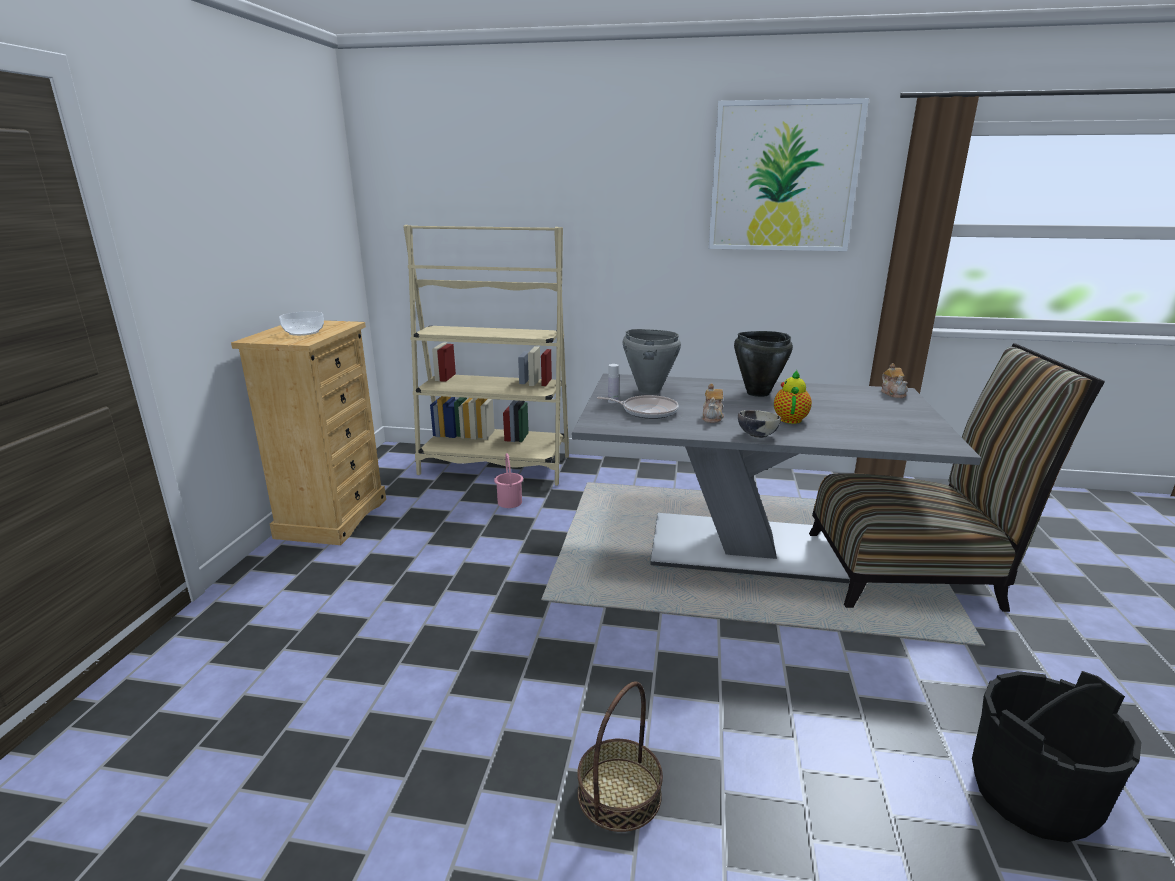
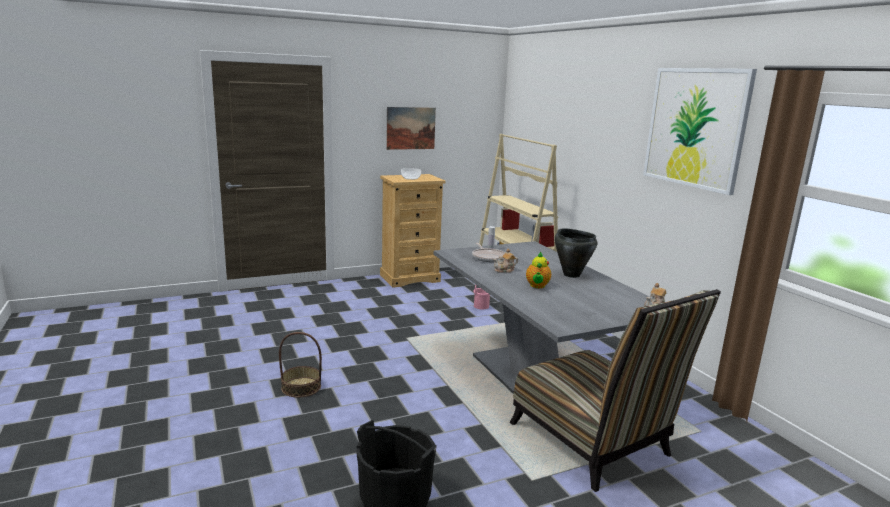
camera: 55 degrees right, 5 degrees down
grey cooking pot [623,329,681,394] -> none
bowl [738,410,781,438] -> none
teapot [774,370,812,424] -> teapot turned 120 degrees clockwise [526,252,551,288]
none -> picture [386,107,436,150]

